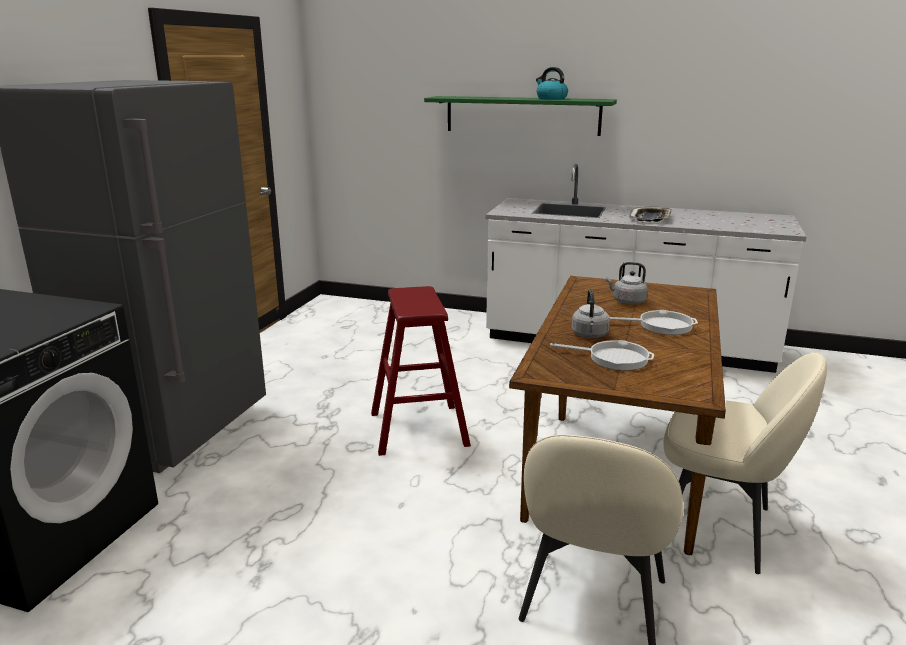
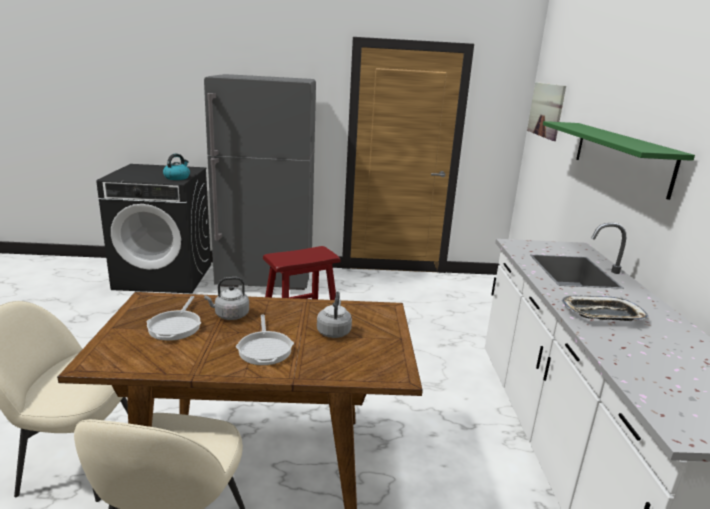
camera: 70 degrees right, 0 degrees up
kettle [536,67,568,100] -> kettle moved to [163,154,190,180]
none -> picture [527,82,566,141]

